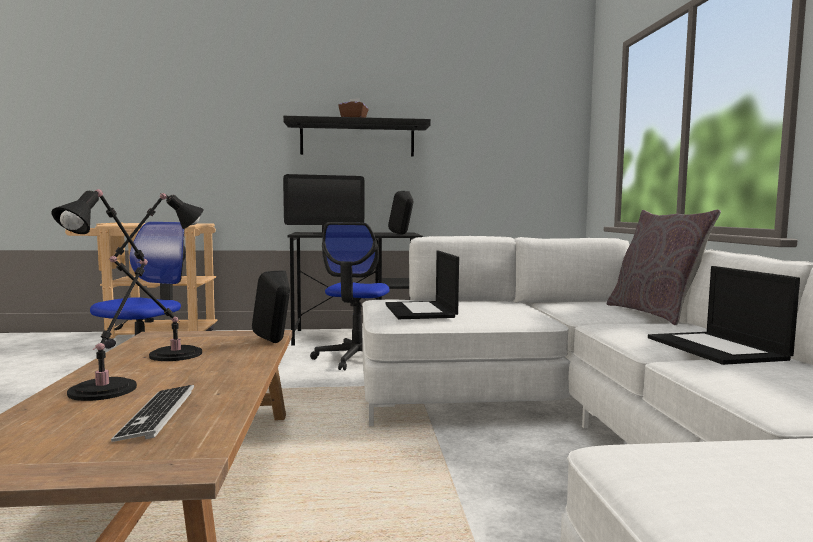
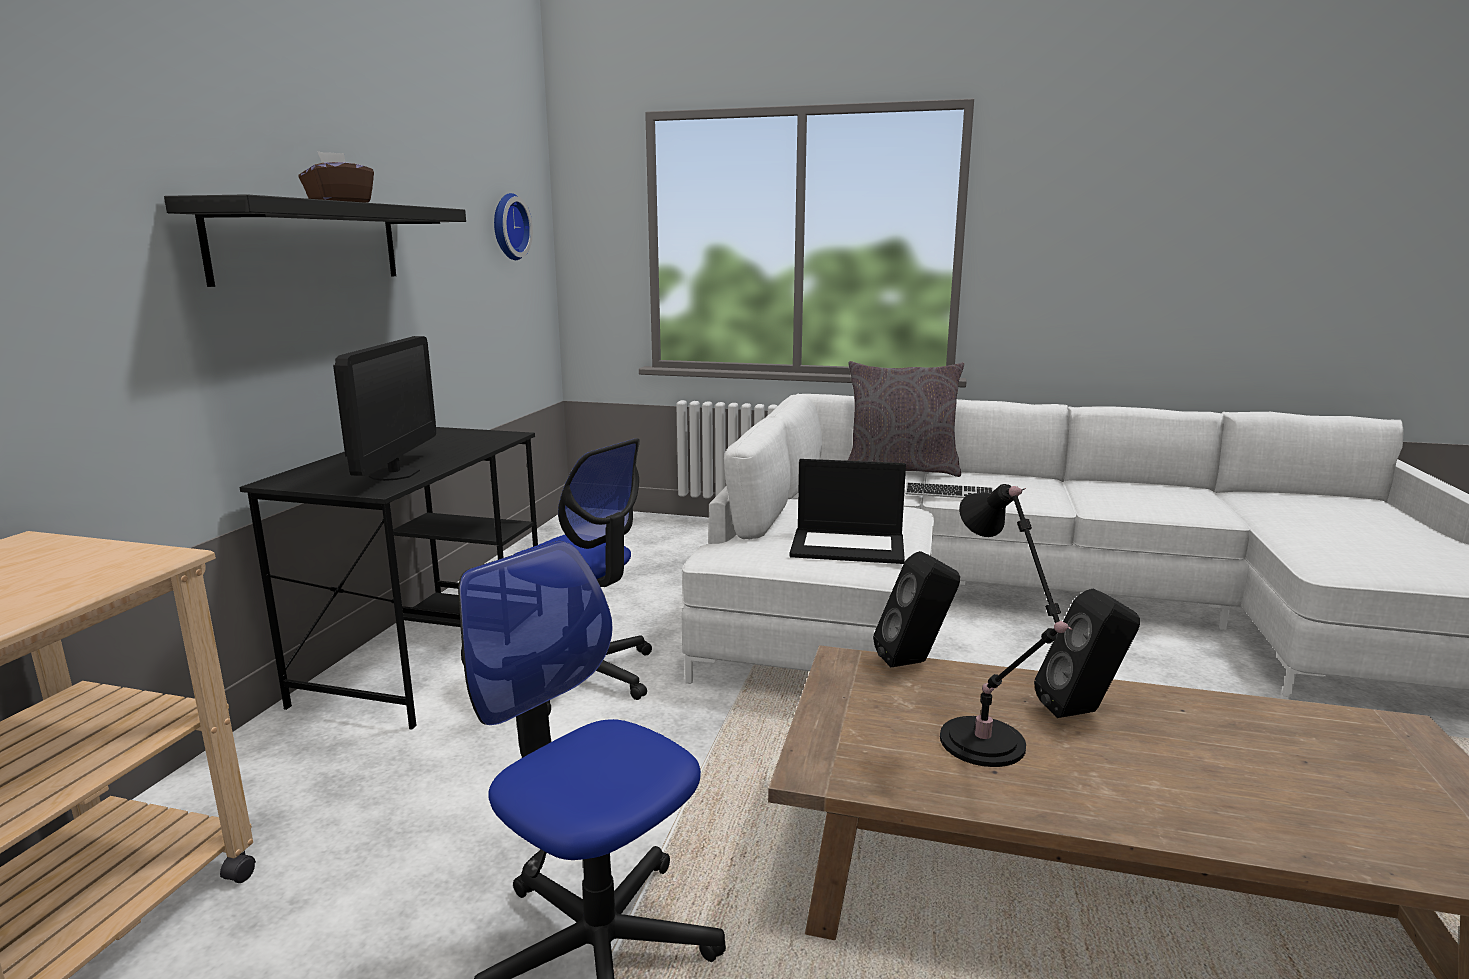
camera: 70 degrees left, 10 degrees up
black table lamp [51,189,148,401] -> none
keyboard [111,385,194,442] -> keyboard moved to [905,482,994,498]
black speaker [388,191,414,234] -> black speaker moved to [1034,589,1140,718]
laptop [648,266,800,365] -> none
none -> wall clock [494,193,533,260]

